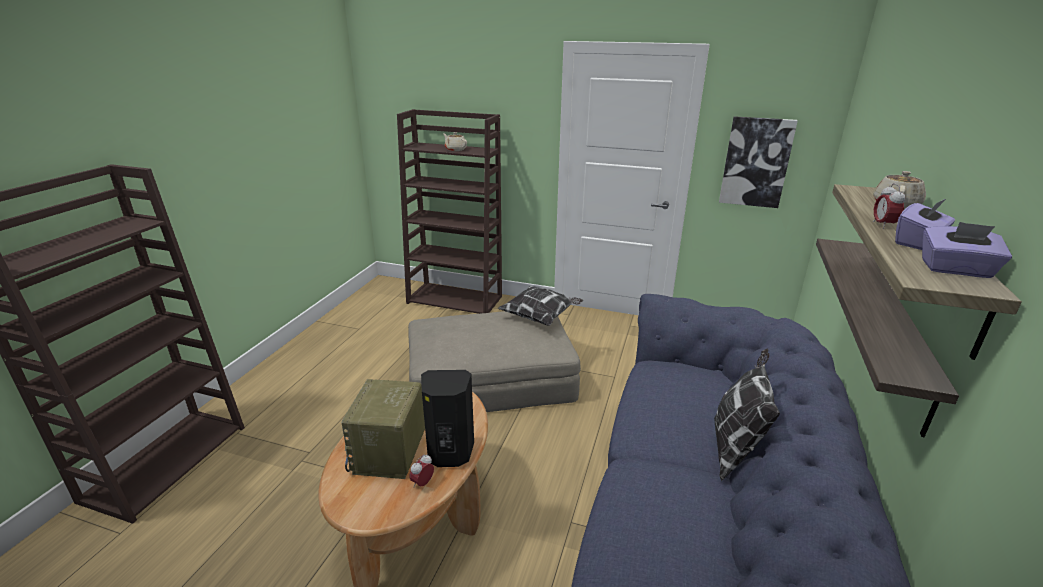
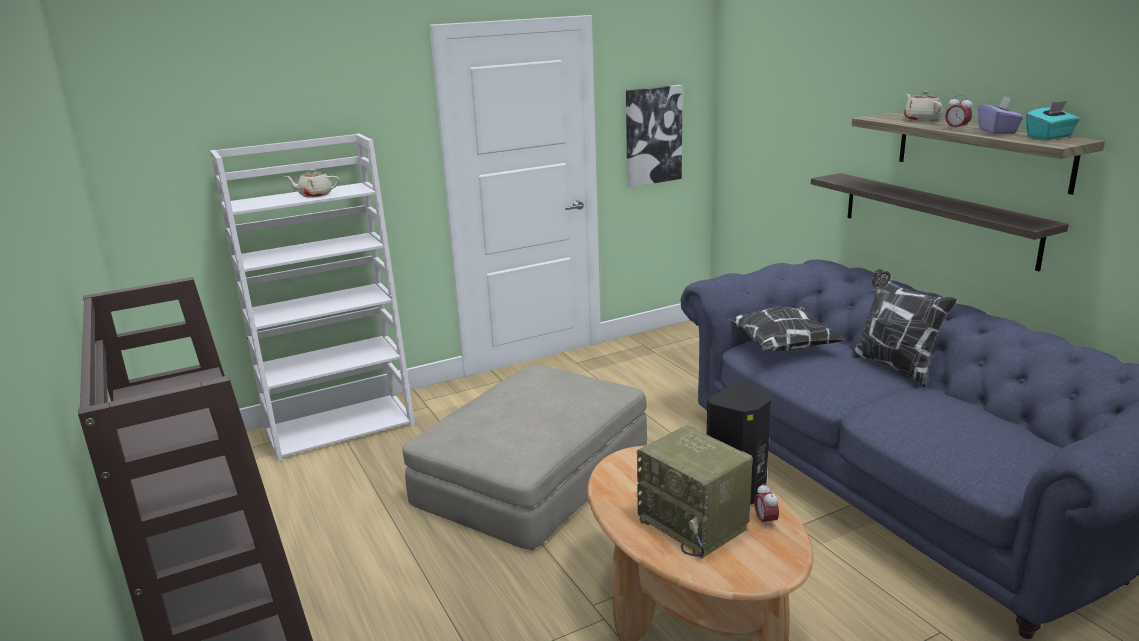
camera: 45 degrees left, 5 degrees down
brown bookcase [397,109,502,314] -> white bookcase [210,134,415,462]
pillow [498,286,583,326] -> pillow moved to [728,306,845,351]
purple tissue box [922,222,1012,278] -> turquoise tissue box [1026,101,1080,140]

